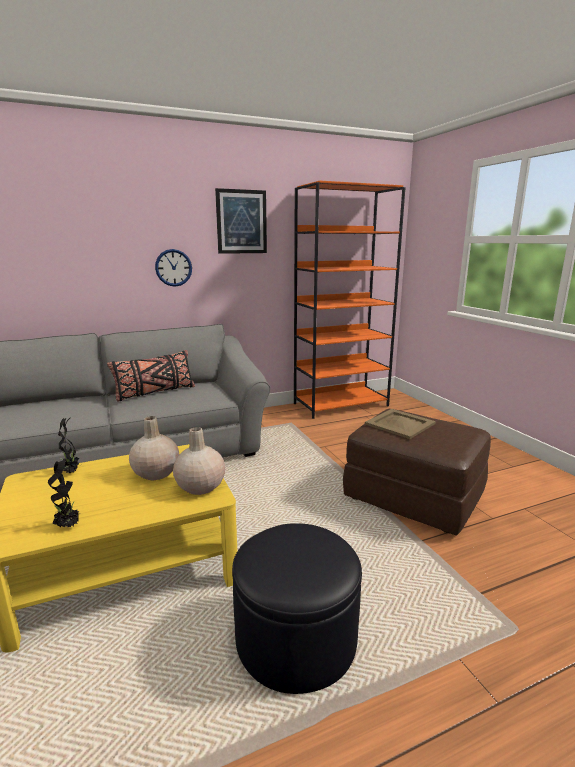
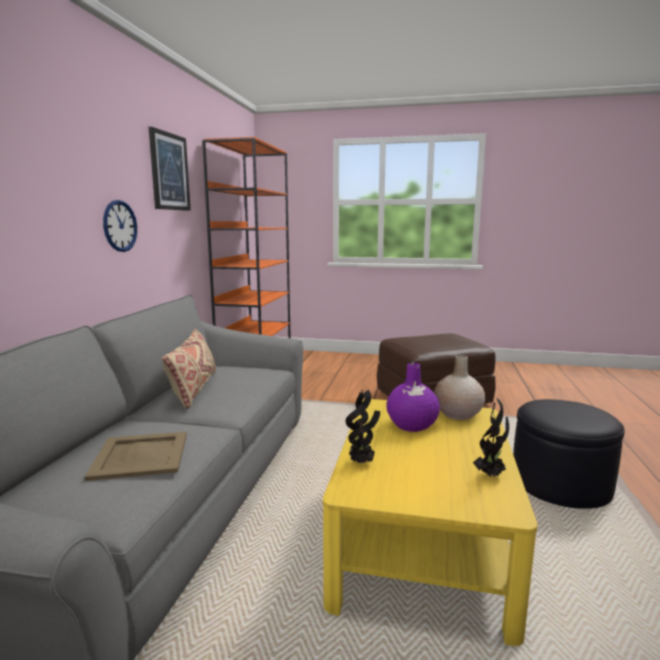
camera: 55 degrees left, 5 degrees down
black pillow [107,350,195,401] -> beige pillow [161,328,216,409]
beige vase [129,416,179,481] -> purple vase [386,362,440,432]
beige tray [365,409,436,439] -> beige tray moved to [84,431,187,481]

